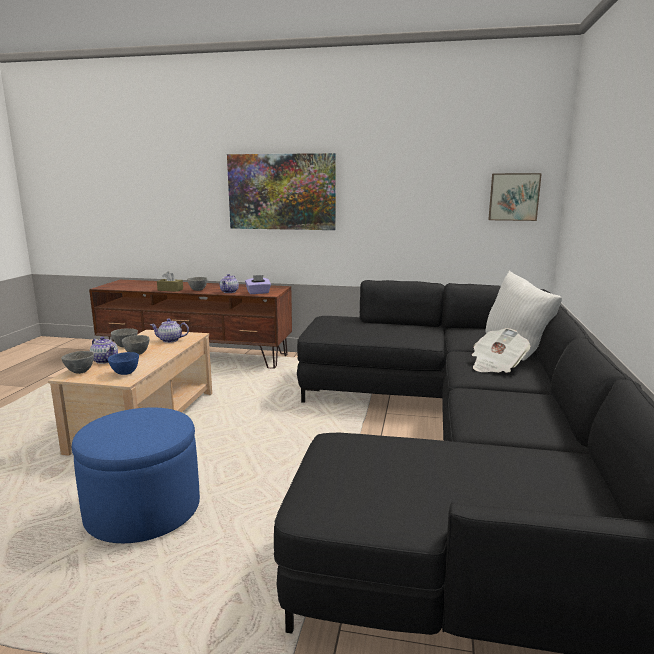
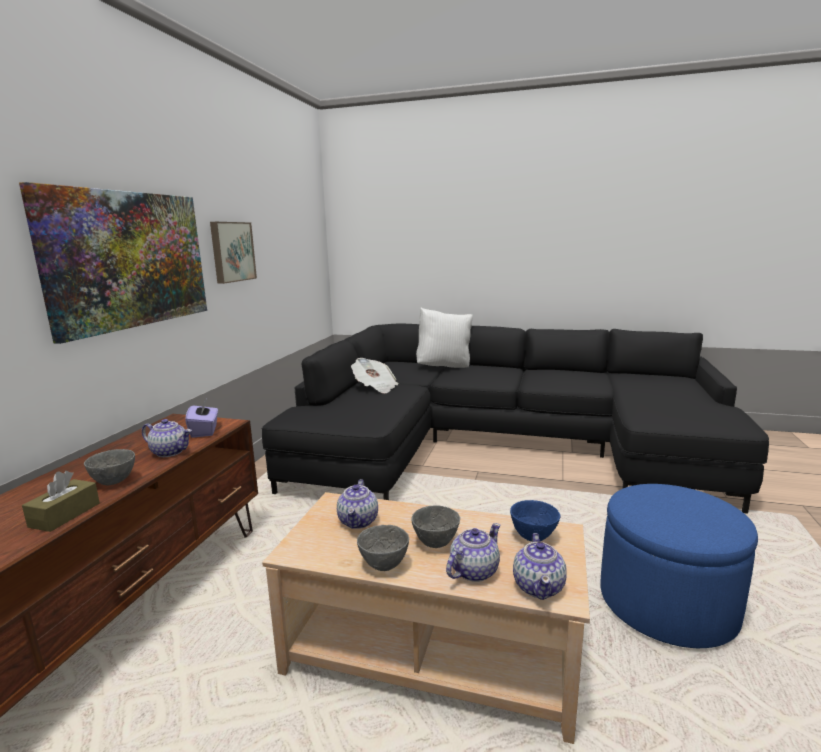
camera: 85 degrees left, 0 degrees up
grey bowl [61,351,94,374] -> teapot [513,533,567,600]
newspaper [472,328,530,373] -> newspaper moved to [351,358,399,394]
picture [488,173,542,221] -> picture moved to [210,222,257,284]

